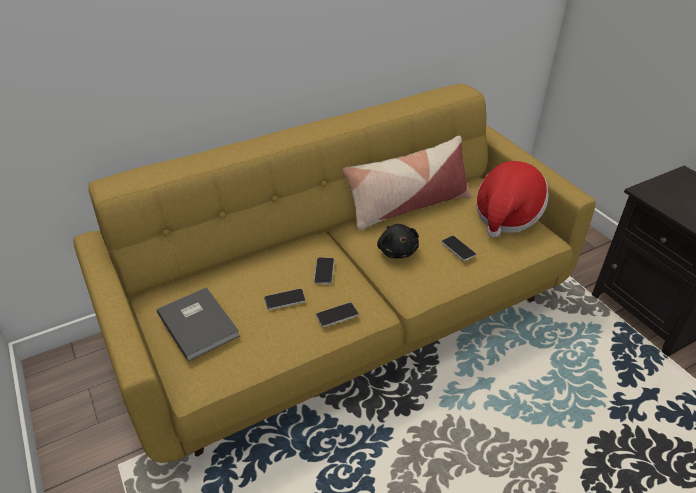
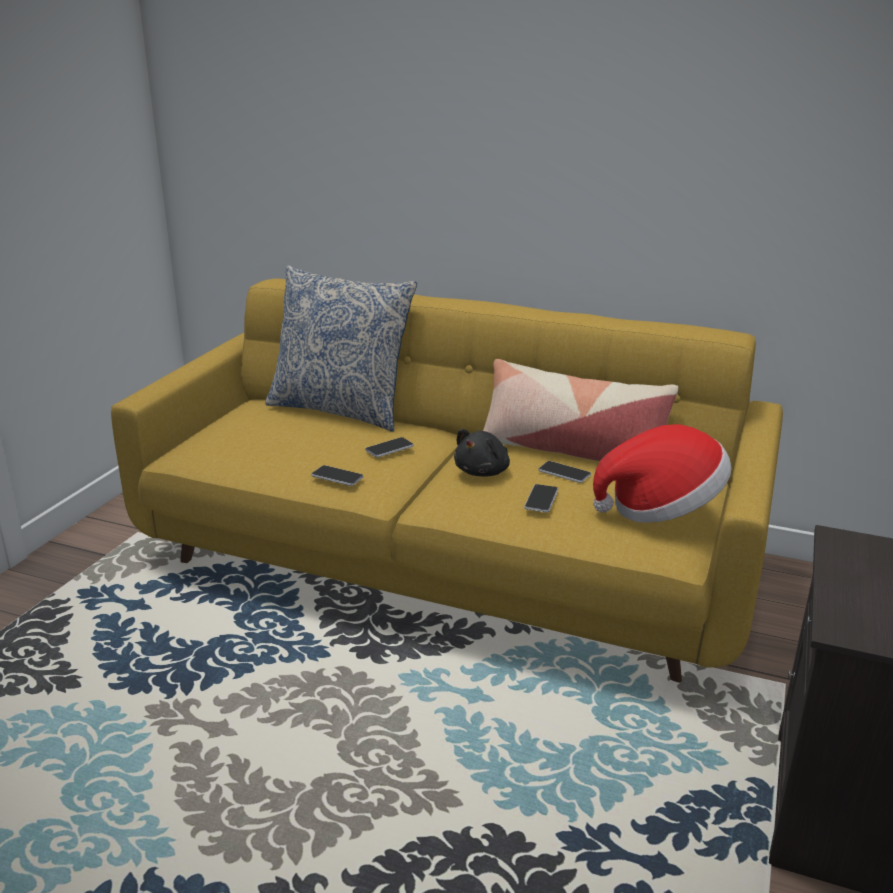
camera: 50 degrees right, 15 degrees down
grey book [157,287,240,362] -> none
phone [264,289,306,310] -> phone moved to [538,461,591,483]
none -> pillow [265,265,417,432]

